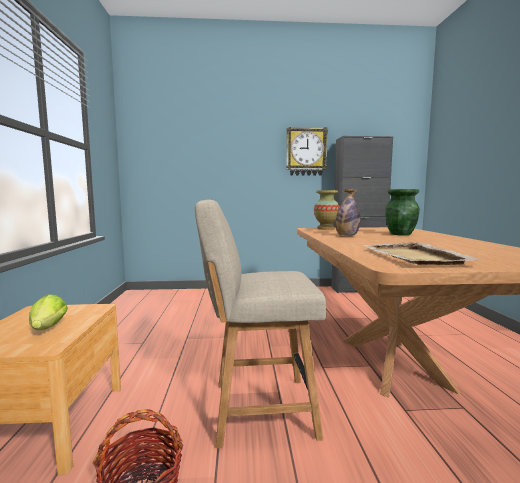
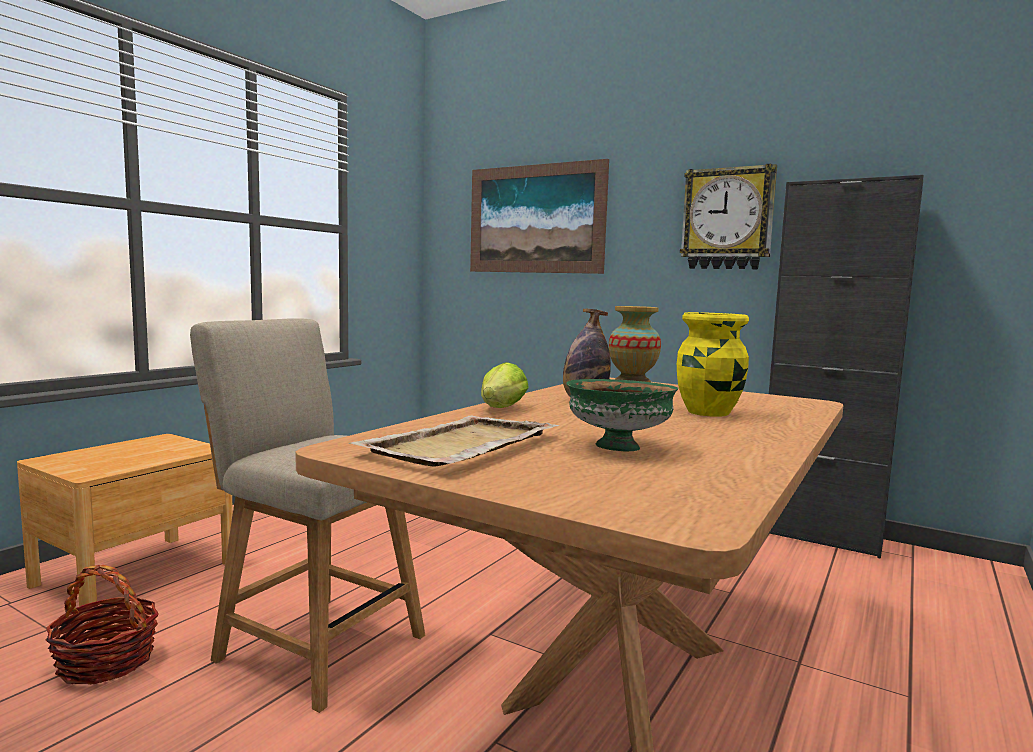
camera: 35 degrees right, 0 degrees up
lettuce [29,294,68,330] -> lettuce moved to [481,362,529,408]
green vase [385,189,419,236] -> yellow vase [677,312,749,417]
none -> picture [470,159,609,274]
none -> green bowl [566,379,678,451]

